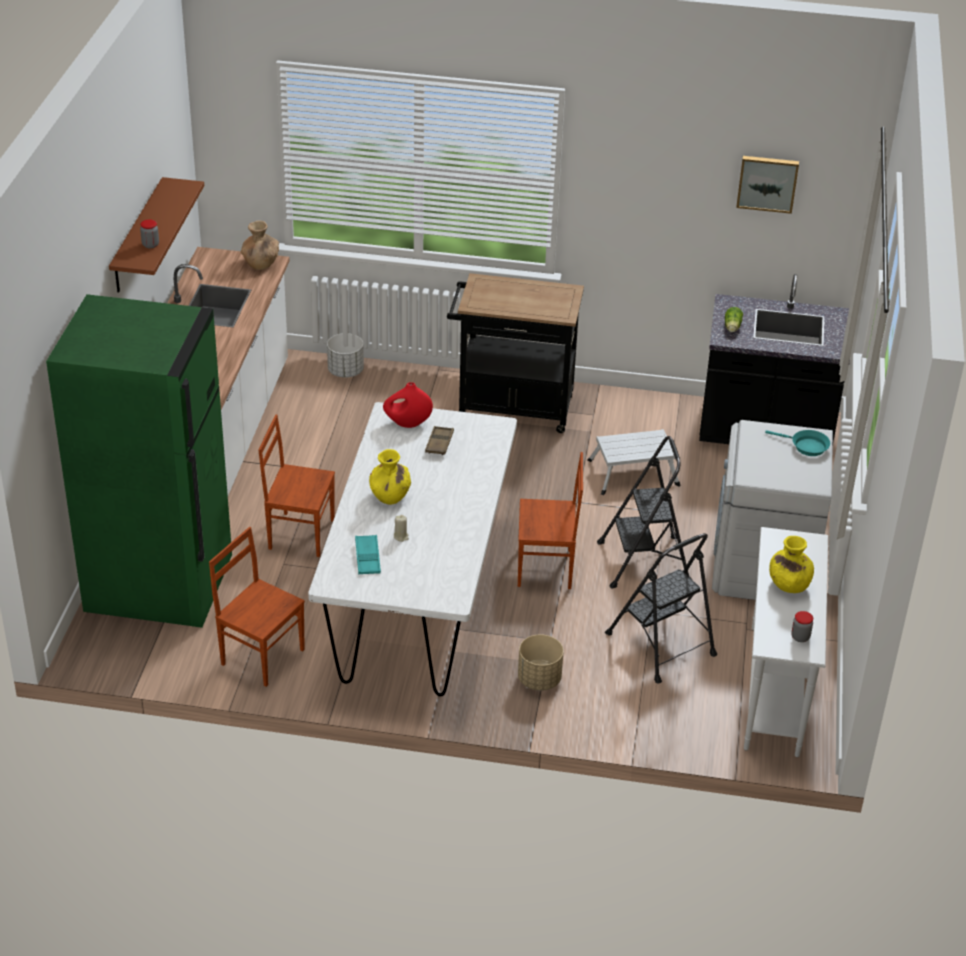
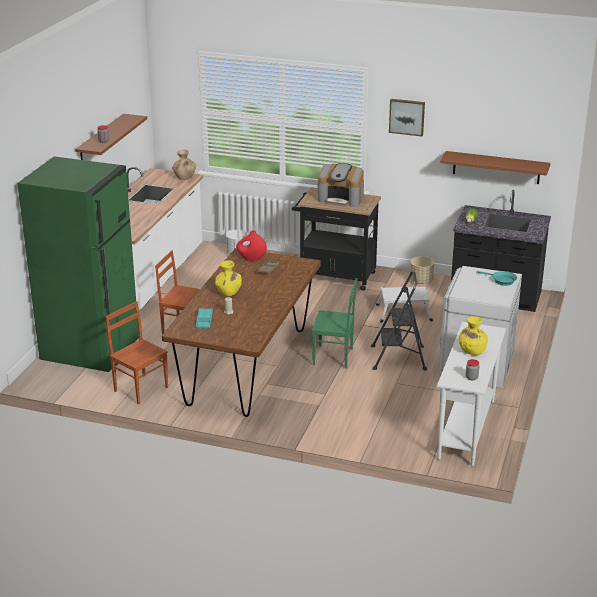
camera: 10 degrees right, 10 degrees down
white dining table [308,402,517,696] -> brown dining table [162,248,321,417]
brown chair [518,452,583,589] -> green chair [312,278,357,369]
beige planter [518,634,564,691] -> beige planter moved to [410,256,434,284]
black step ladder [605,533,717,684] -> none
picture [736,156,799,214] -> picture moved to [389,99,425,136]
none -> coffee machine [317,163,364,207]
none -> brown shelf [440,151,550,184]

